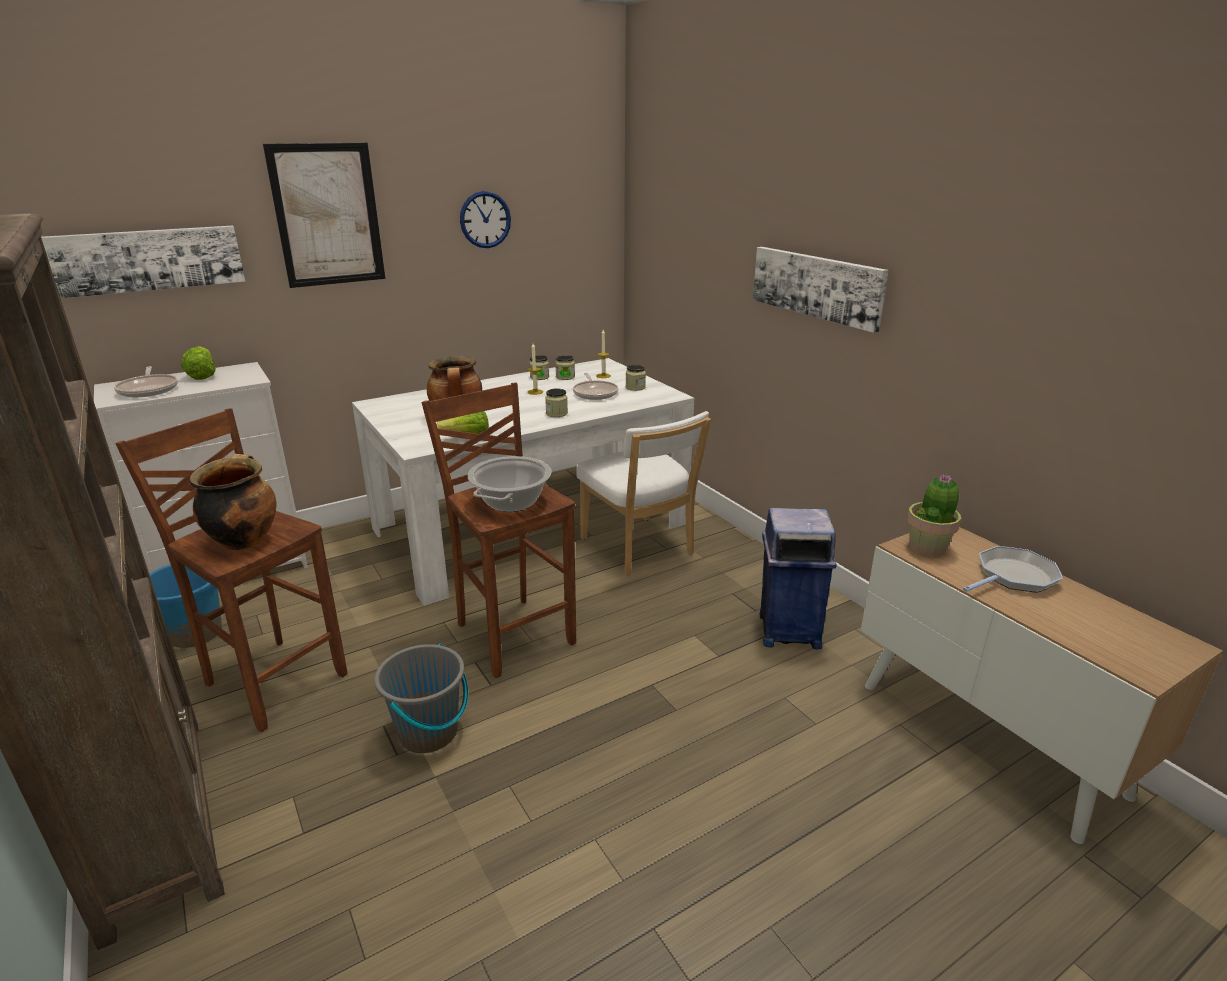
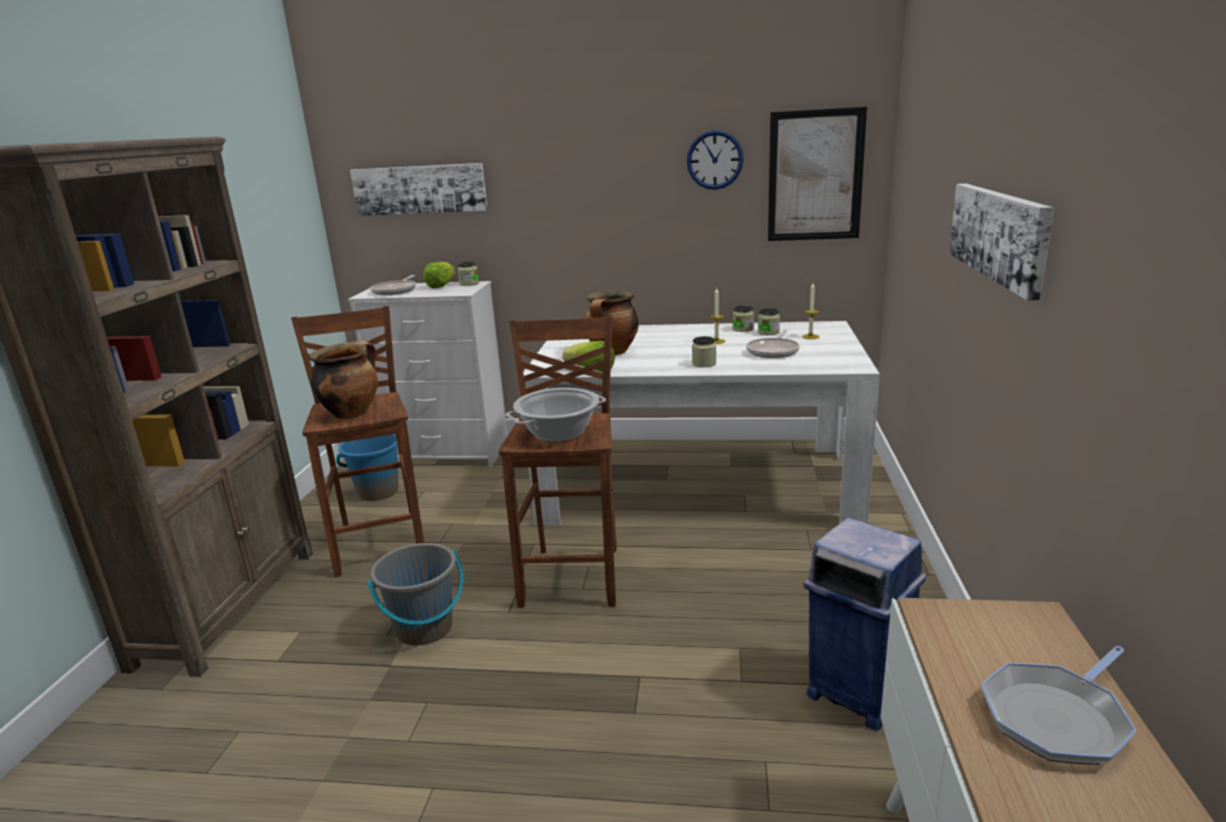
camera: 40 degrees right, 5 degrees down
picture [263,143,385,288] -> picture moved to [768,107,867,241]
white chair [576,411,711,576] -> none
jar [626,365,646,391] -> jar moved to [458,262,479,286]
potted plant [907,473,961,557] -> none
frying pan [963,546,1063,593] -> frying pan turned 135 degrees clockwise [981,646,1137,765]

